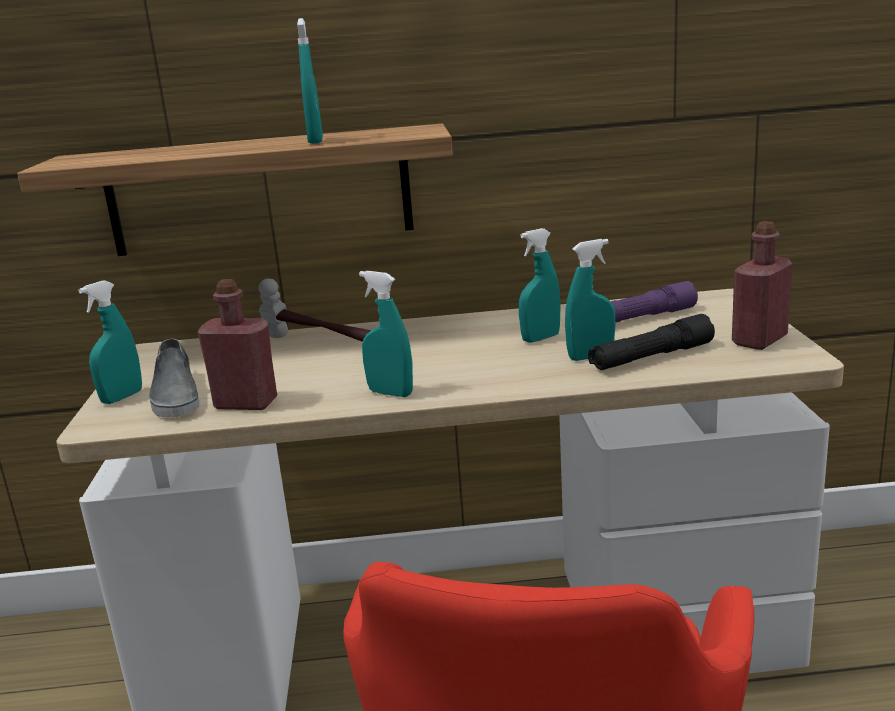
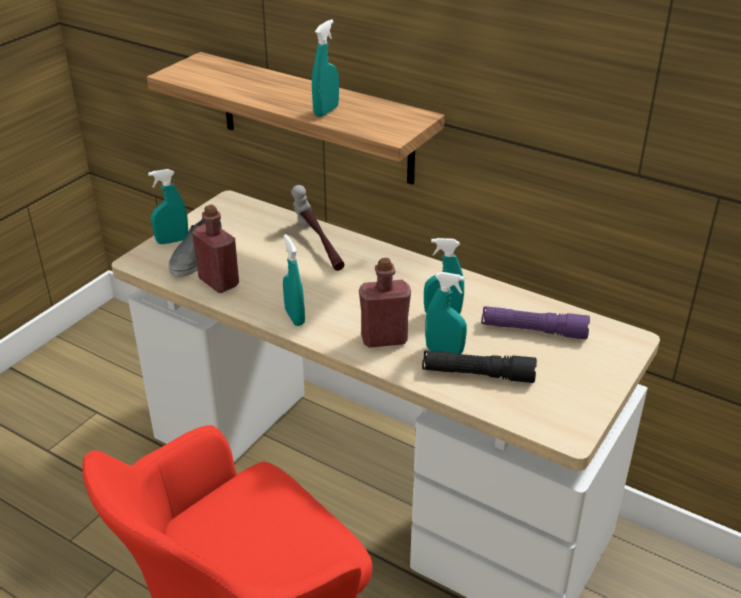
camera: 35 degrees right, 15 degrees up
red bottle [732,221,793,350] -> red bottle moved to [359,258,411,348]

